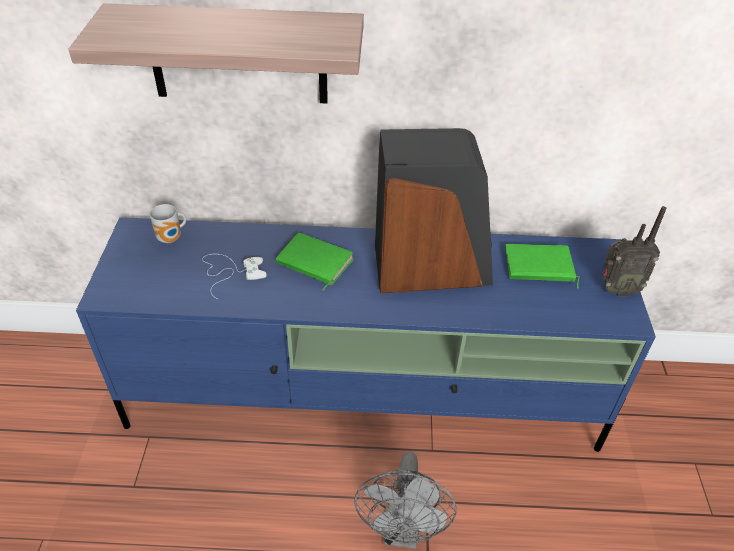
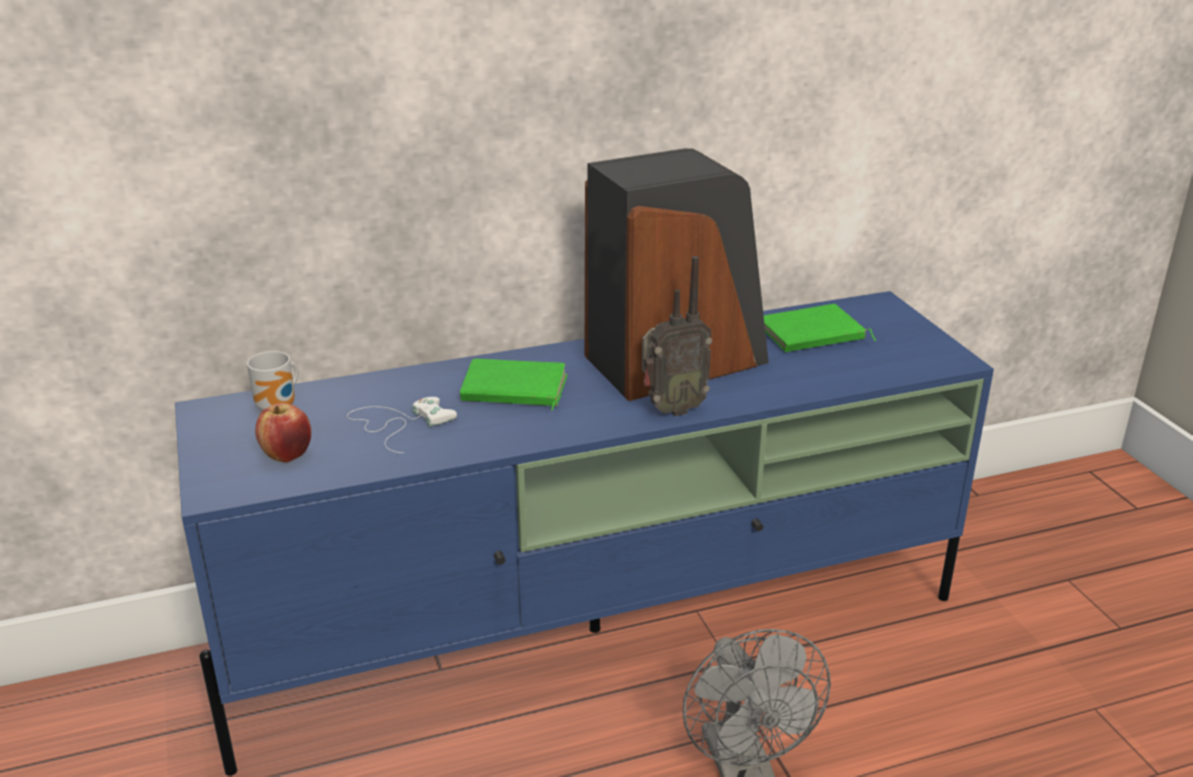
camera: 20 degrees left, 15 degrees down
shelf [68,3,364,104] -> none
radio [602,206,666,296] -> radio moved to [642,256,712,416]
none -> apple [255,403,311,463]

